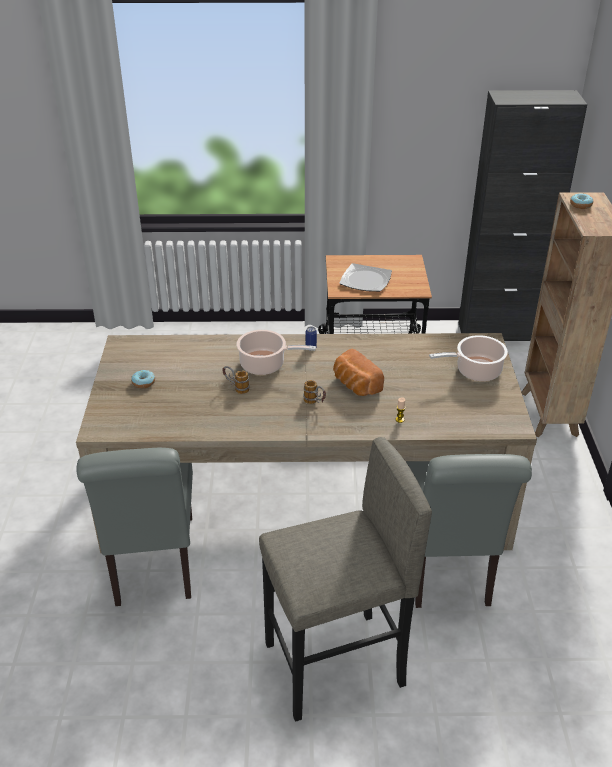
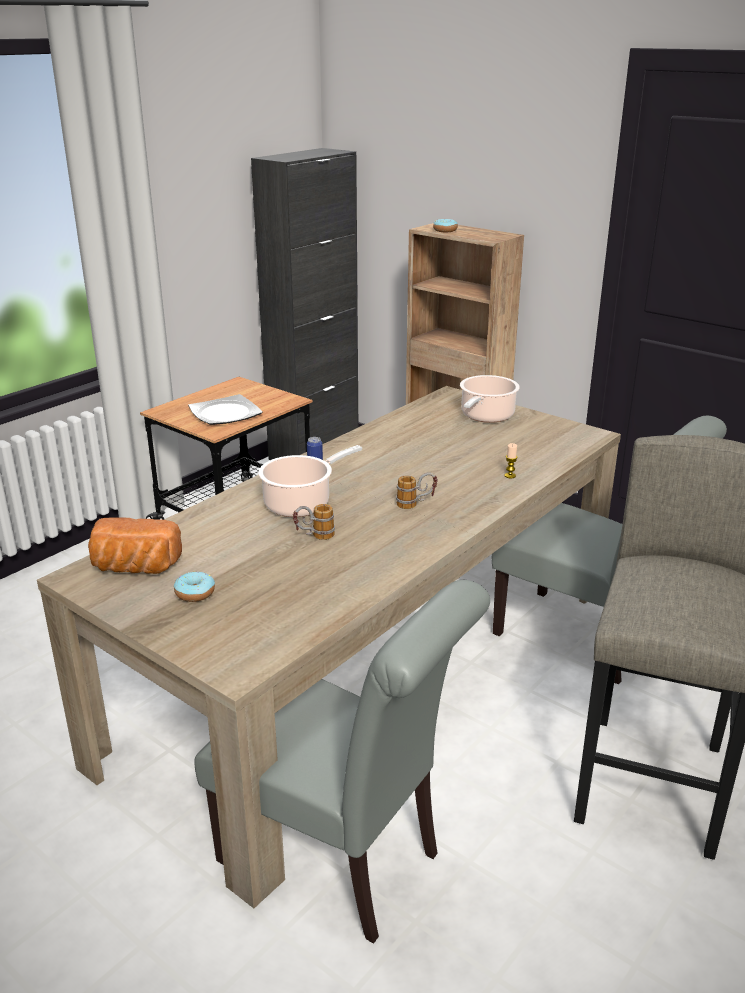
camera: 50 degrees left, 10 degrees down
bread [333,349,384,396] -> bread moved to [88,518,182,574]

